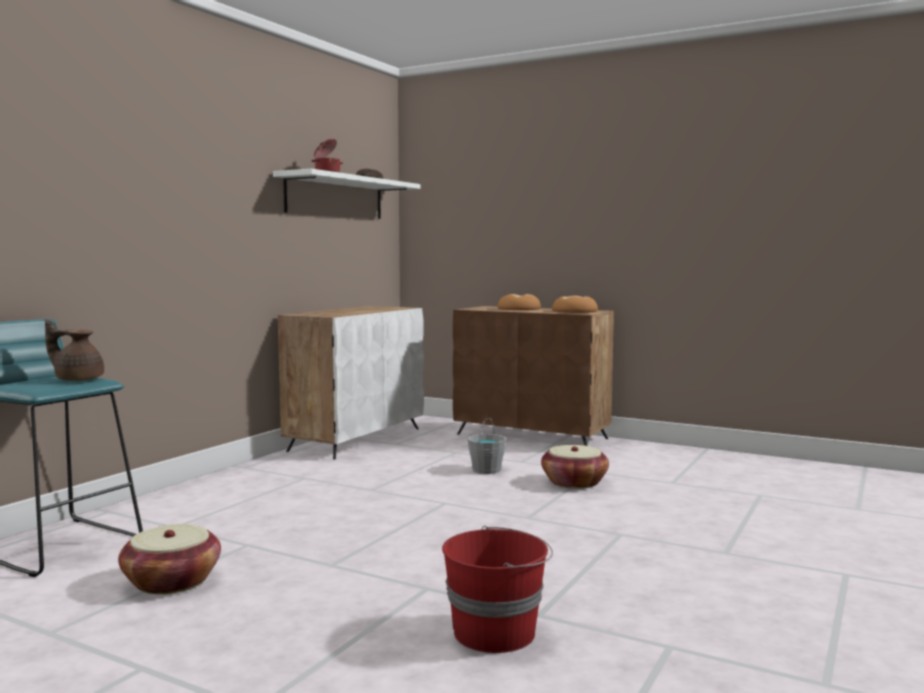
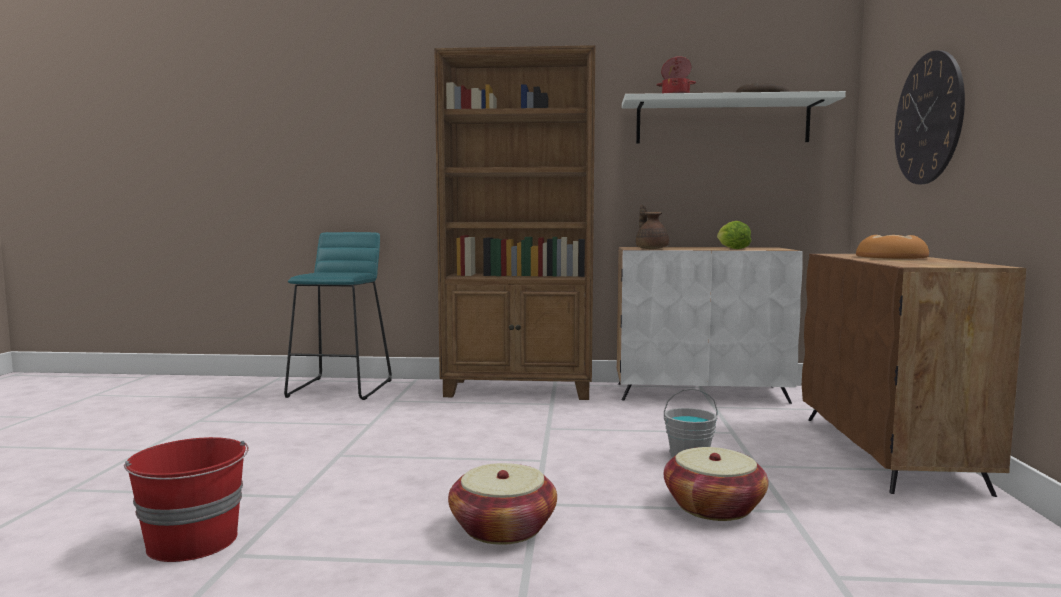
camera: 65 degrees right, 0 degrees up
brown teapot [45,319,104,381] -> brown teapot moved to [636,205,669,249]
basket [118,524,221,594] -> basket moved to [448,463,557,545]
bread [552,295,598,313] -> none
none -> brown bookcase [434,45,595,400]
none -> lettuce [717,221,751,249]
none -> wall clock [895,50,965,184]

